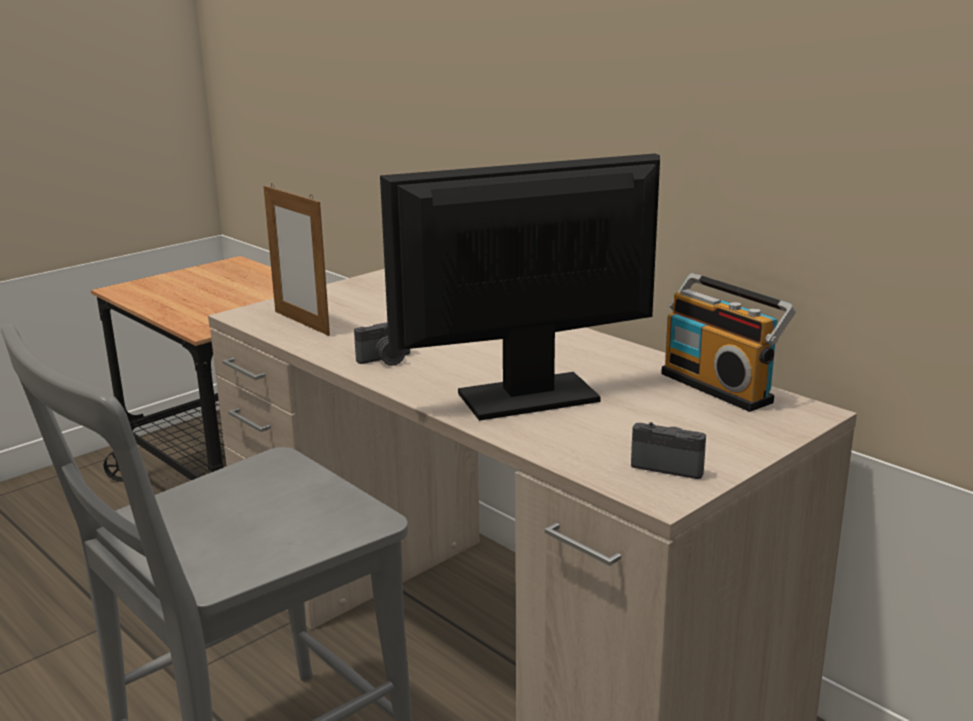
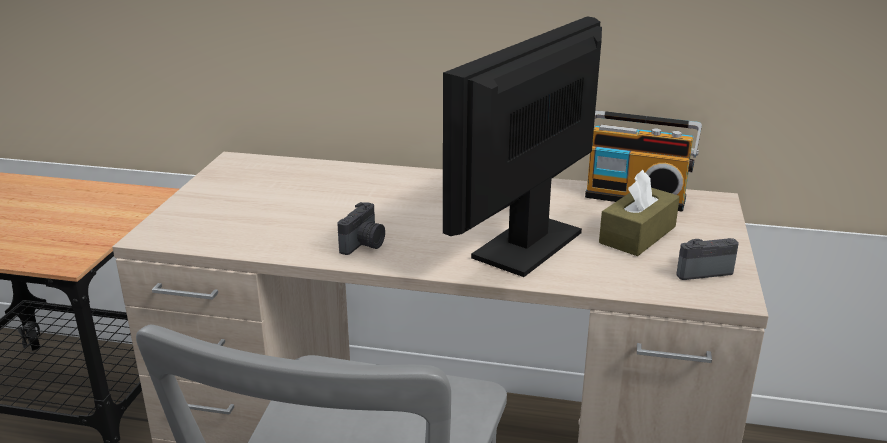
camera: 35 degrees left, 5 degrees up
picture frame [264,183,330,336] -> none
none -> brown tissue box [599,170,680,256]

